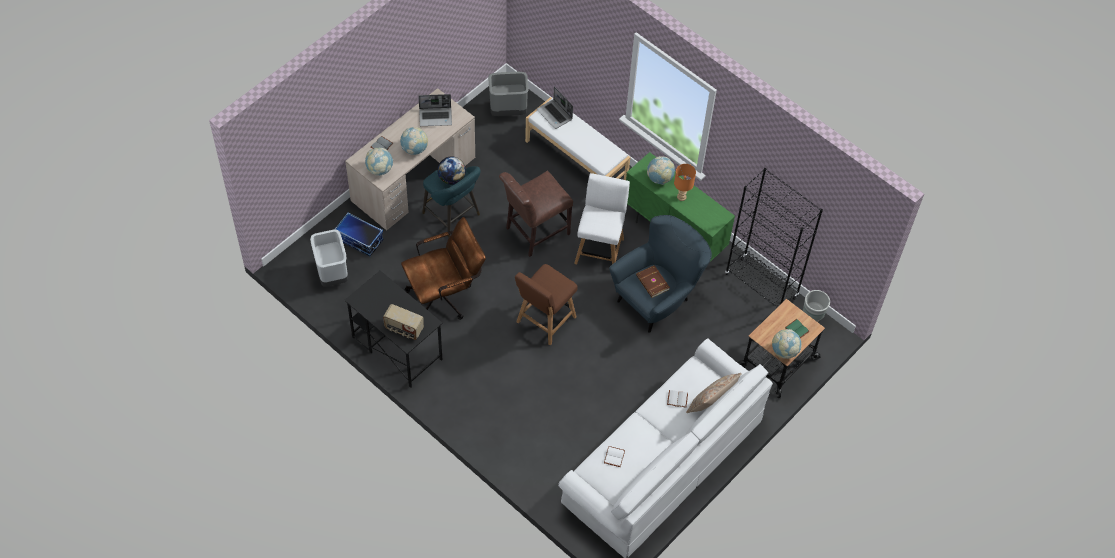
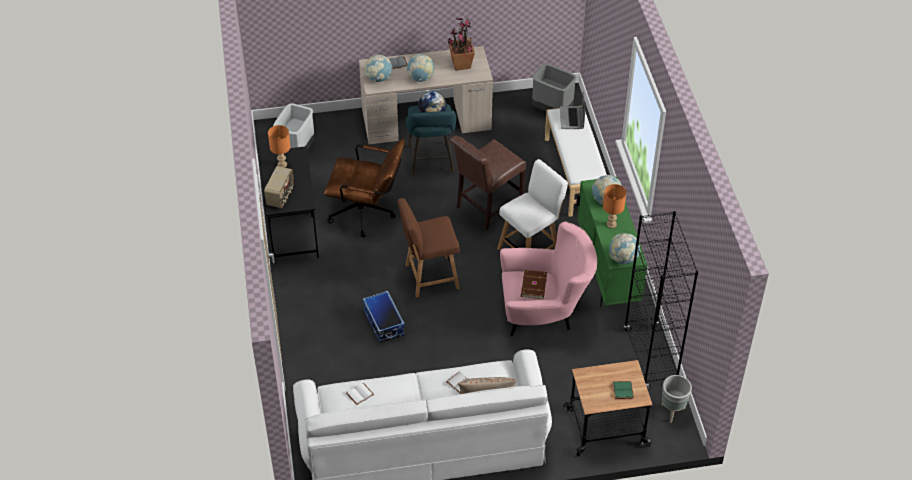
camera: 40 degrees right, 10 degrees down
storage box [334,212,383,257] -> storage box moved to [363,291,405,343]
radio [383,304,424,340] -> radio turned 135 degrees counterclockwise [264,166,294,208]
laptop [418,94,452,126] -> potted plant [448,18,475,71]
brown chair [499,171,573,257] -> brown chair turned 45 degrees counterclockwise [450,136,526,231]
blue armchair [609,215,712,333] -> pink armchair [500,222,597,337]
globe [772,329,802,359] -> globe moved to [609,233,640,264]
none -> orange table lamp [268,125,291,168]

